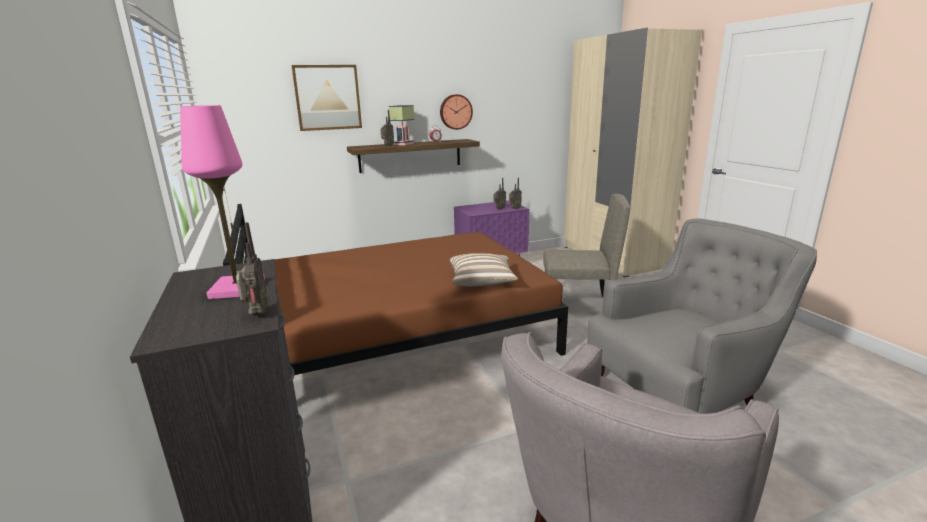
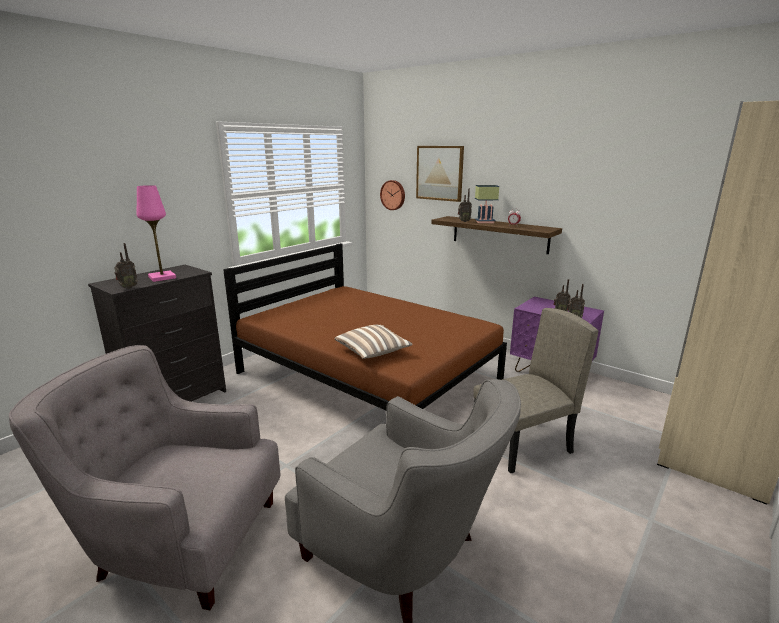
camera: 60 degrees right, 0 degrees up
wall clock [440,94,473,130] -> wall clock moved to [380,180,405,210]
beige chair [543,194,630,297] -> beige chair turned 90 degrees counterclockwise [473,308,598,473]

